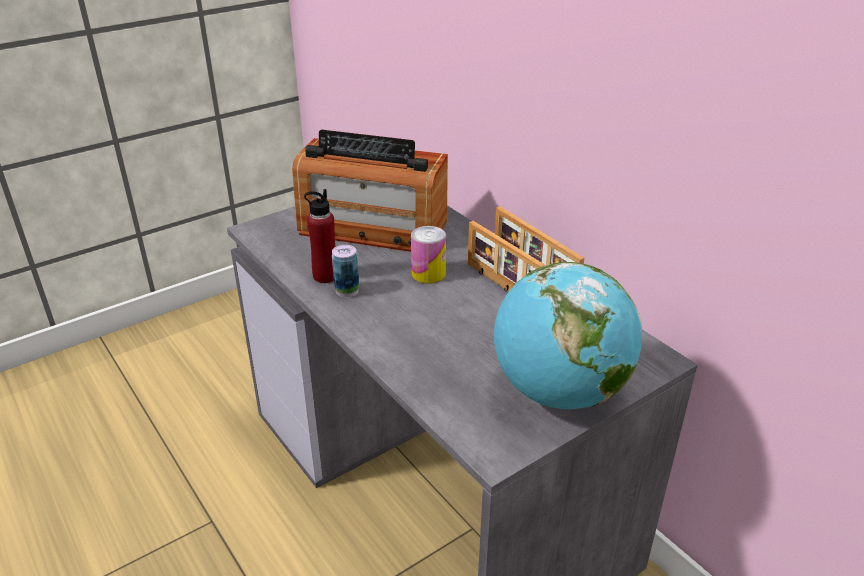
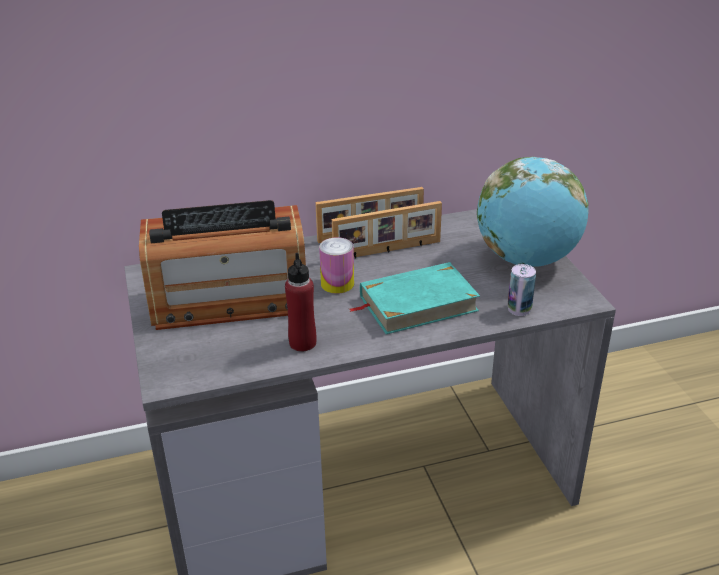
camera: 70 degrees left, 0 degrees up
radio [292,130,448,252] -> radio turned 45 degrees clockwise [139,200,306,330]
can [332,245,359,298] -> can moved to [508,264,536,316]
none -> turquoise book [349,262,480,334]

